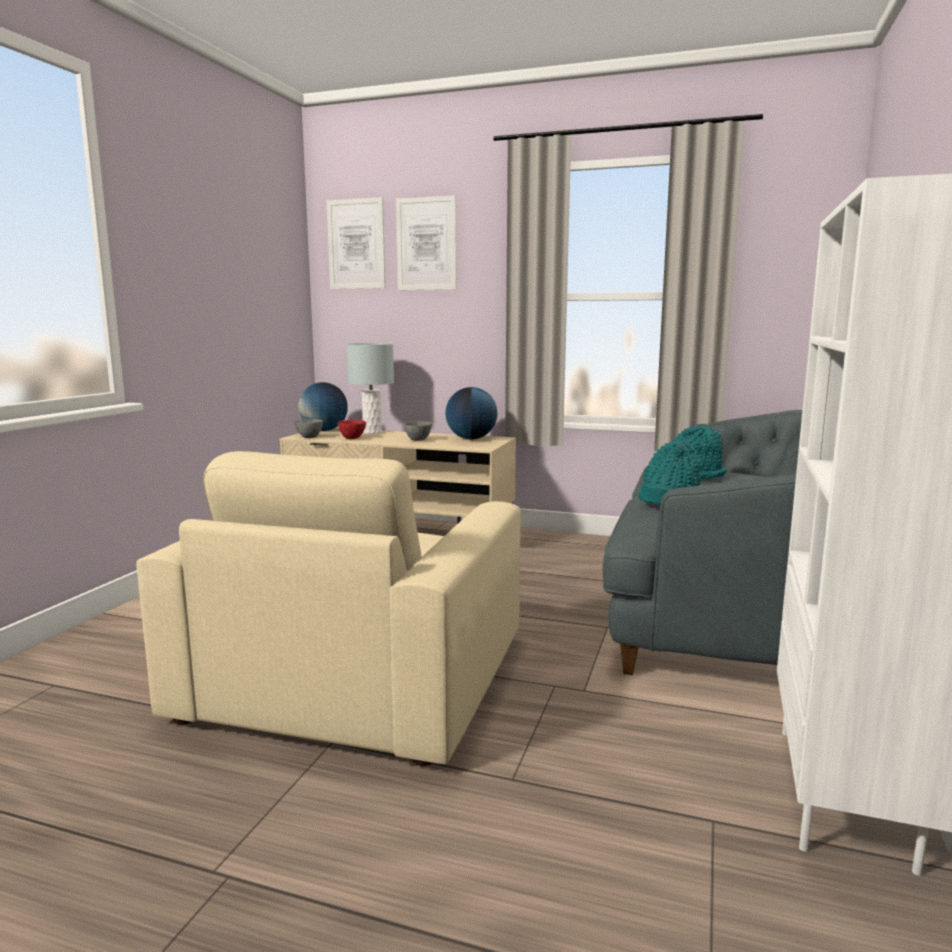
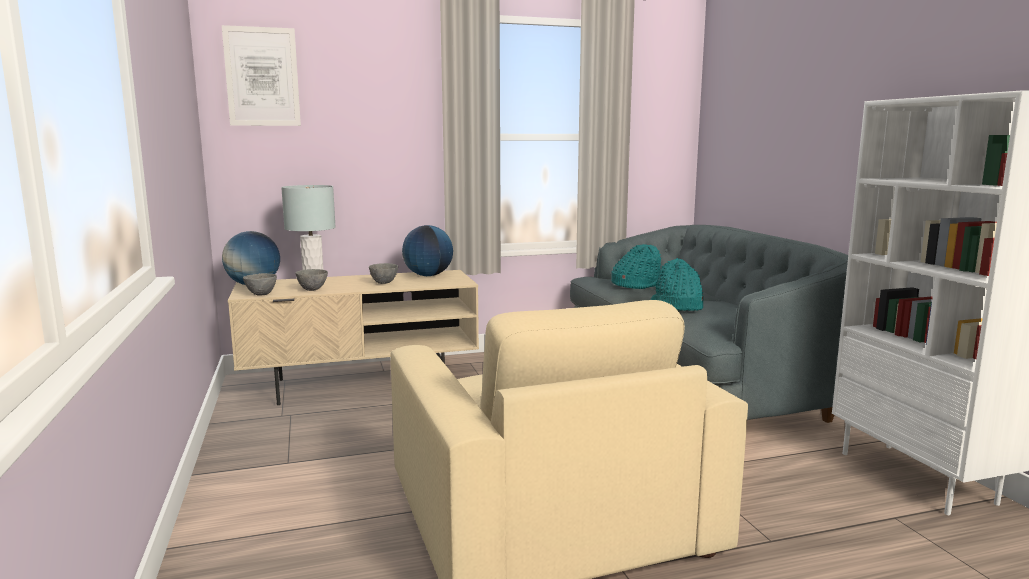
camera: 35 degrees left, 0 degrees up
red bowl [337,420,366,439] -> grey bowl [295,269,328,291]
picture [396,195,457,290] -> none

